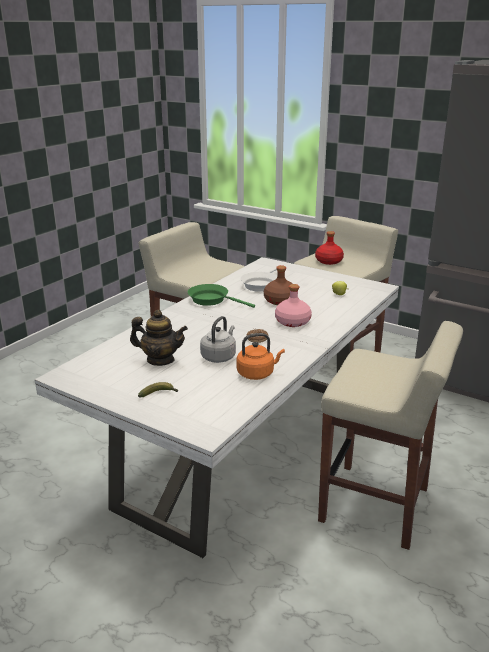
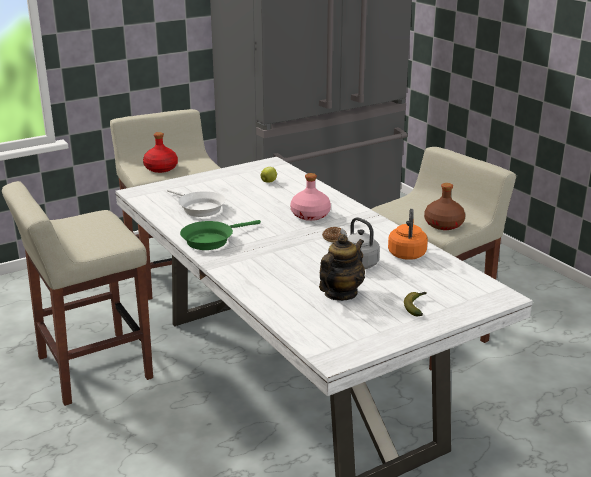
camera: 65 degrees left, 0 degrees up
brown bottle [264,265,293,305] -> brown bottle moved to [424,183,465,230]

